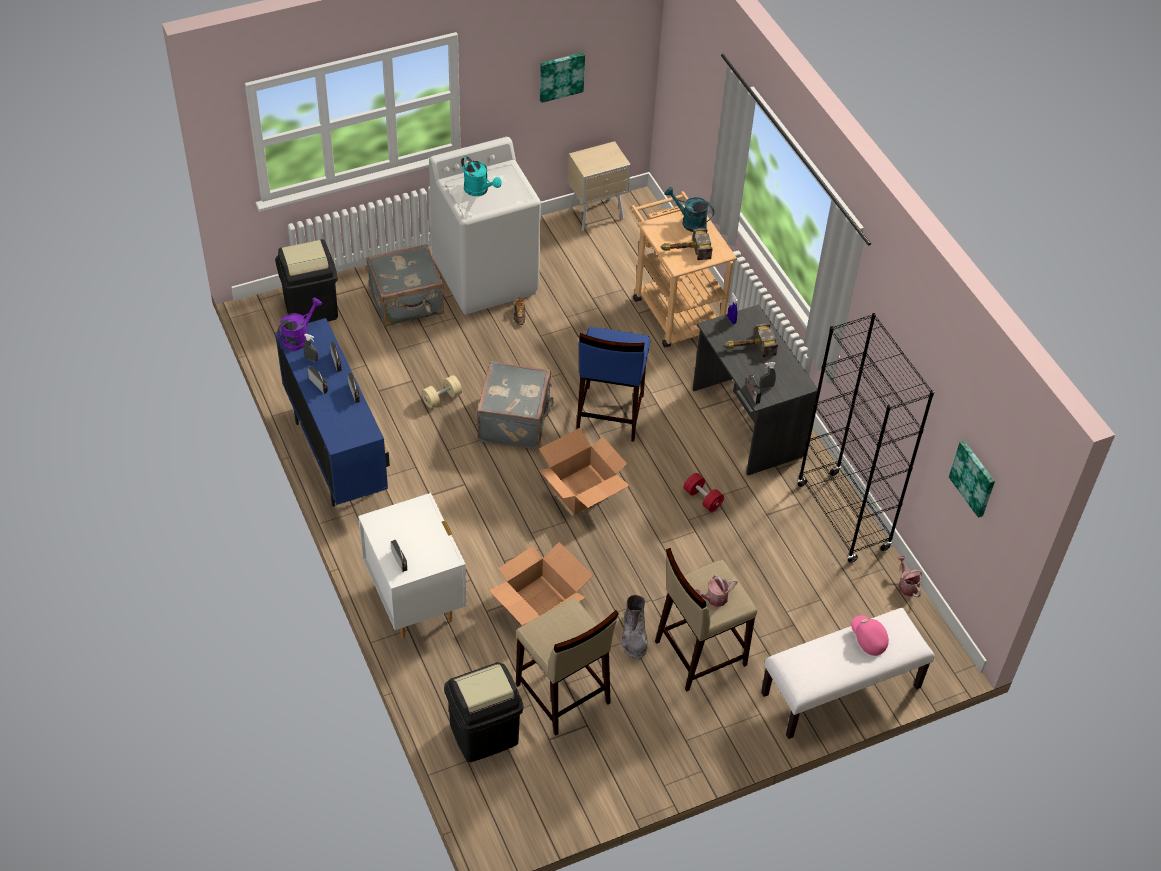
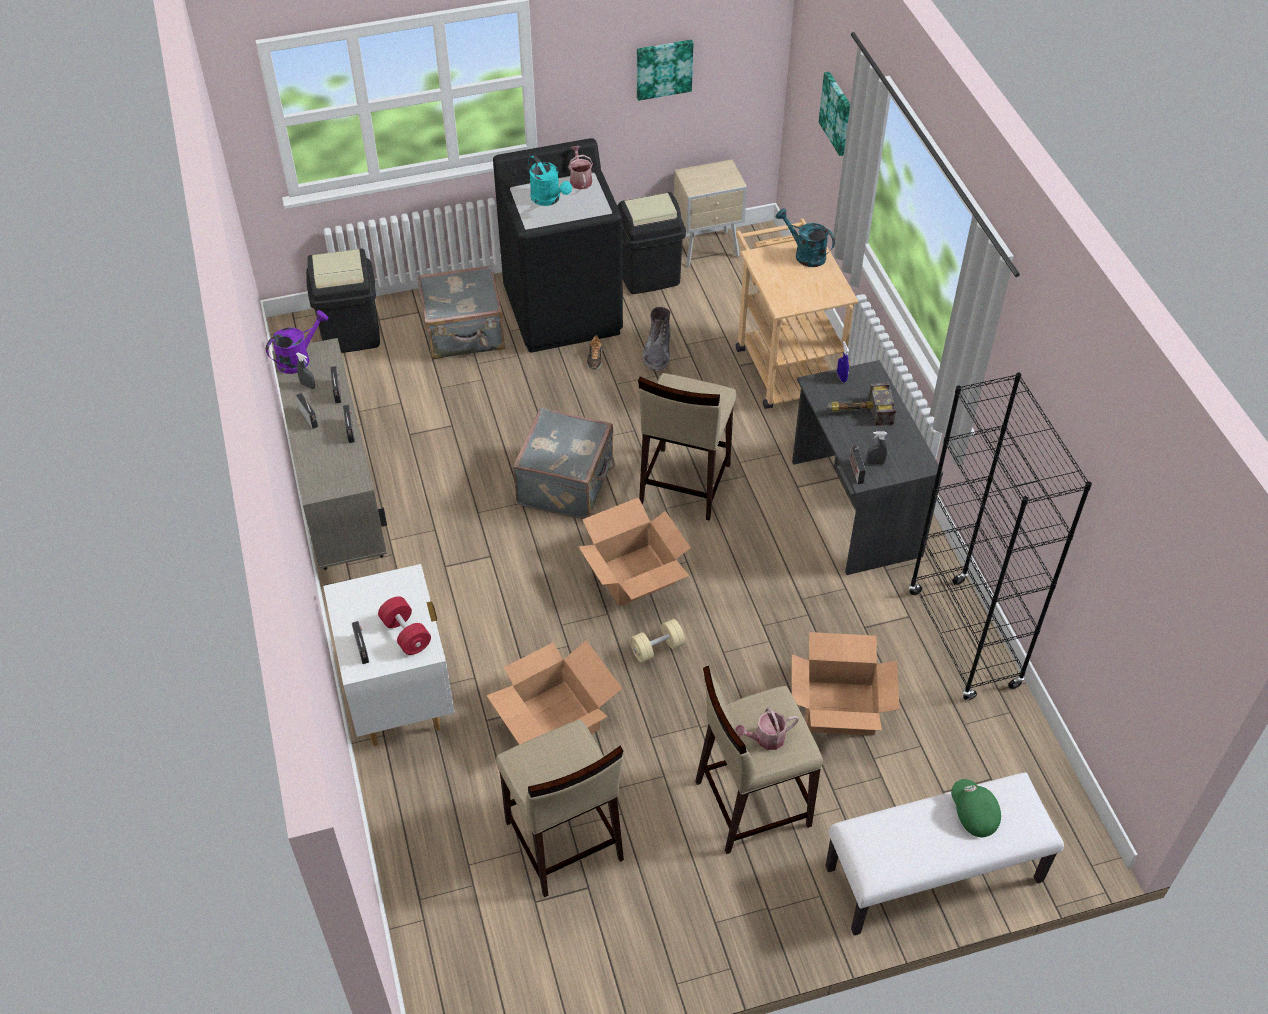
camera: 10 degrees right, 0 degrees up
blue cabinet [275,318,390,507] -> beige cabinet [272,338,387,570]
beige dumbbell [421,375,462,408] -> beige dumbbell moved to [630,619,685,663]
white washing machine [429,137,541,315] -> black washing machine [493,138,623,353]
black trash can [444,662,523,762] -> black trash can moved to [617,192,686,294]
blue stool [576,327,650,441] -> beige stool [638,373,736,521]
grey boot [621,595,648,660] -> grey boot moved to [643,307,670,372]
hammer [661,228,713,260] -> none
red dumbbell [683,473,724,512] -> red dumbbell moved to [378,596,431,655]
pink cap [851,615,889,656] -> green cap [951,779,1001,837]
watering can [897,556,922,597] -> watering can moved to [568,146,593,189]
picture [949,440,995,518] -> picture moved to [819,72,850,156]
none -> cardboard box [792,632,900,736]

